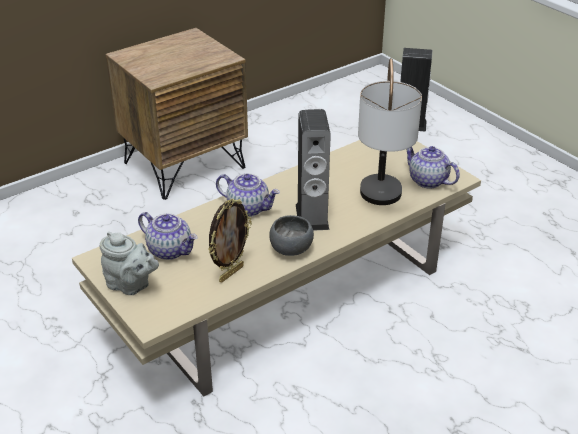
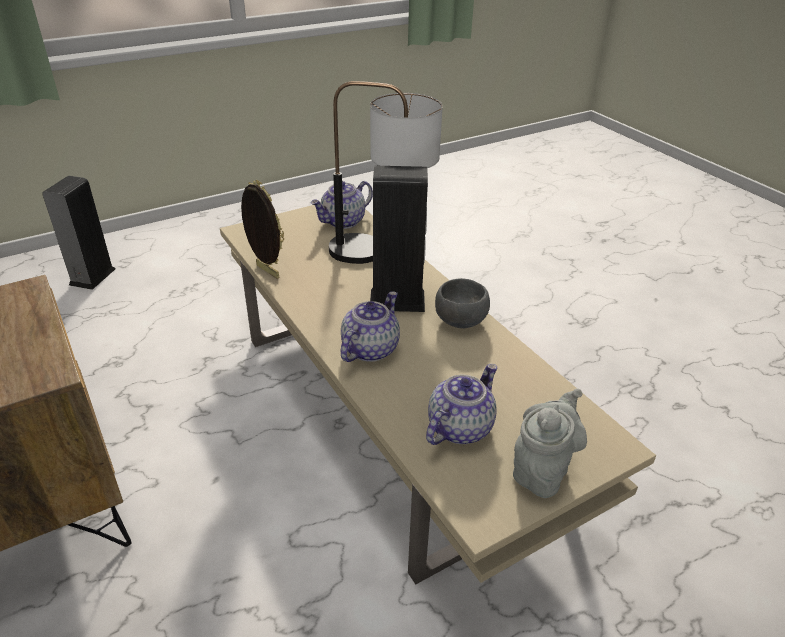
camera: 85 degrees left, 0 degrees up
picture frame [208,199,252,282] -> picture frame moved to [241,180,284,279]

